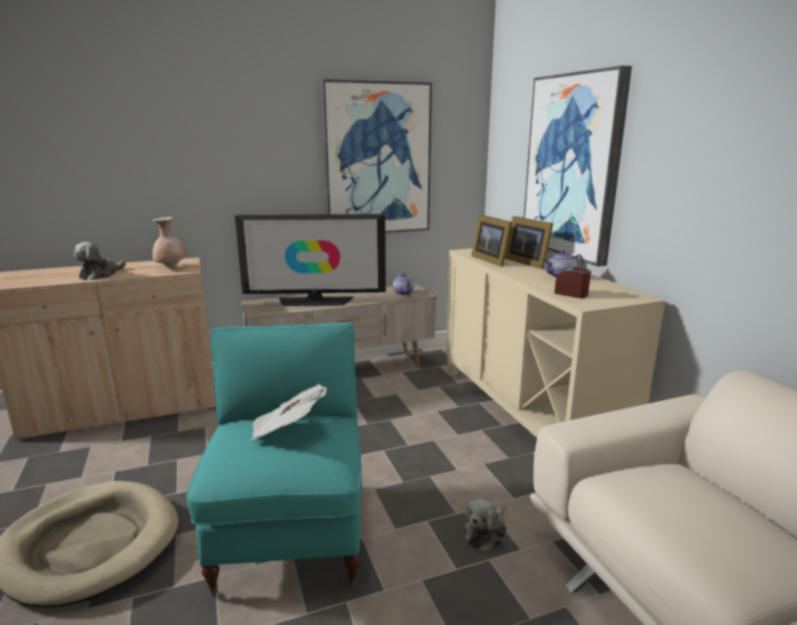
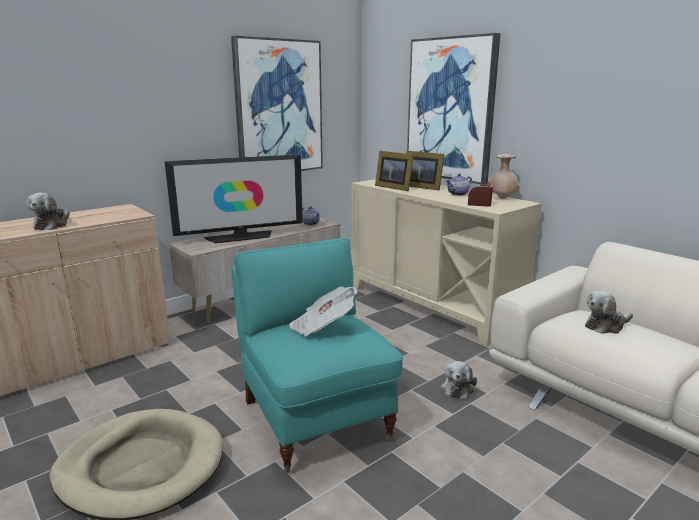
camera: 20 degrees left, 0 degrees up
beige vase [152,217,187,268] -> beige vase moved to [488,154,520,199]
none -> plush toy [585,291,633,334]

